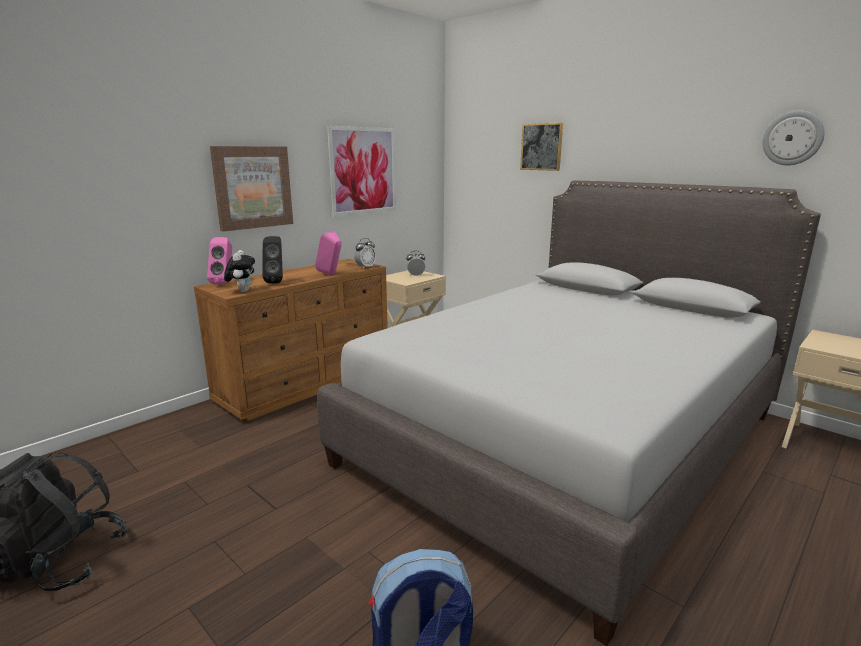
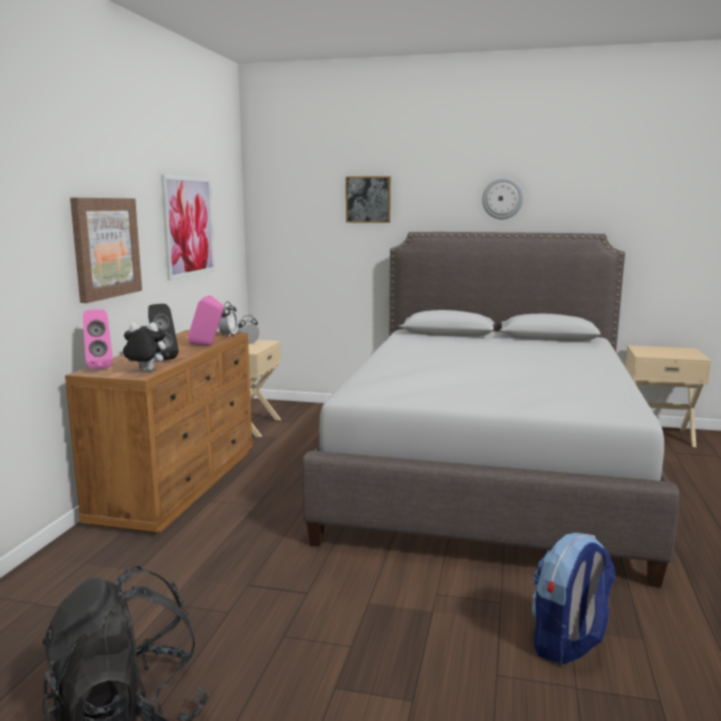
camera: 30 degrees left, 5 degrees down
plush toy [224,250,255,292] -> plush toy turned 60 degrees counterclockwise [119,322,166,371]
wall clock [762,110,825,165] -> wall clock moved to [482,178,523,219]

